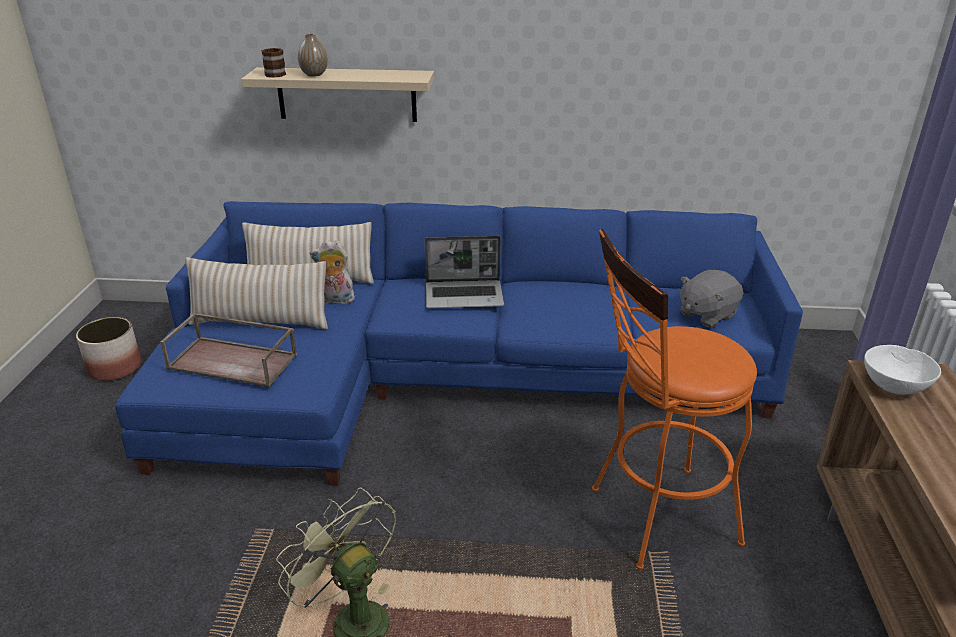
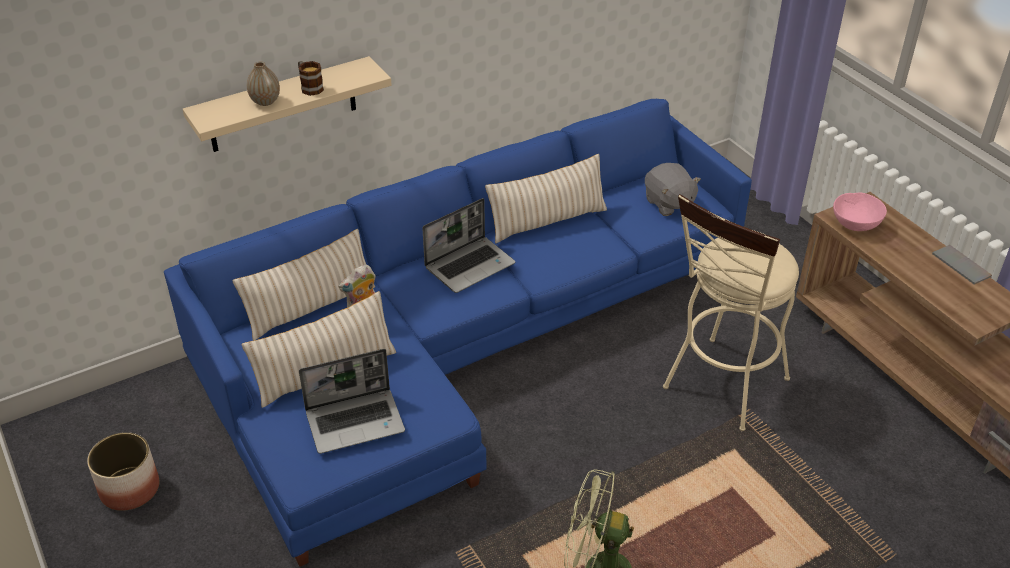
camera: 35 degrees left, 10 degrees up
brown tray [160,313,297,387] -> laptop [299,349,405,454]
mug [261,48,286,78] -> mug moved to [298,61,324,96]
orange stool [592,229,757,569] -> beige stool [663,194,799,431]
grey plush toy [680,270,743,328] -> grey plush toy turned 45 degrees counterclockwise [645,163,701,216]
white bowl [864,345,941,395] -> pink bowl [833,193,887,231]
none -> beige pillow [485,154,607,243]

